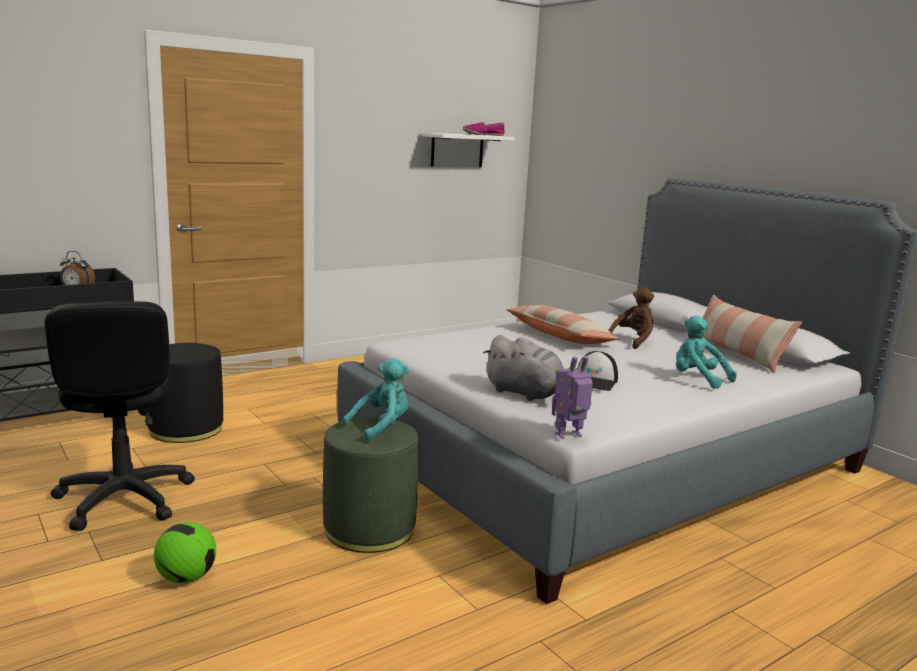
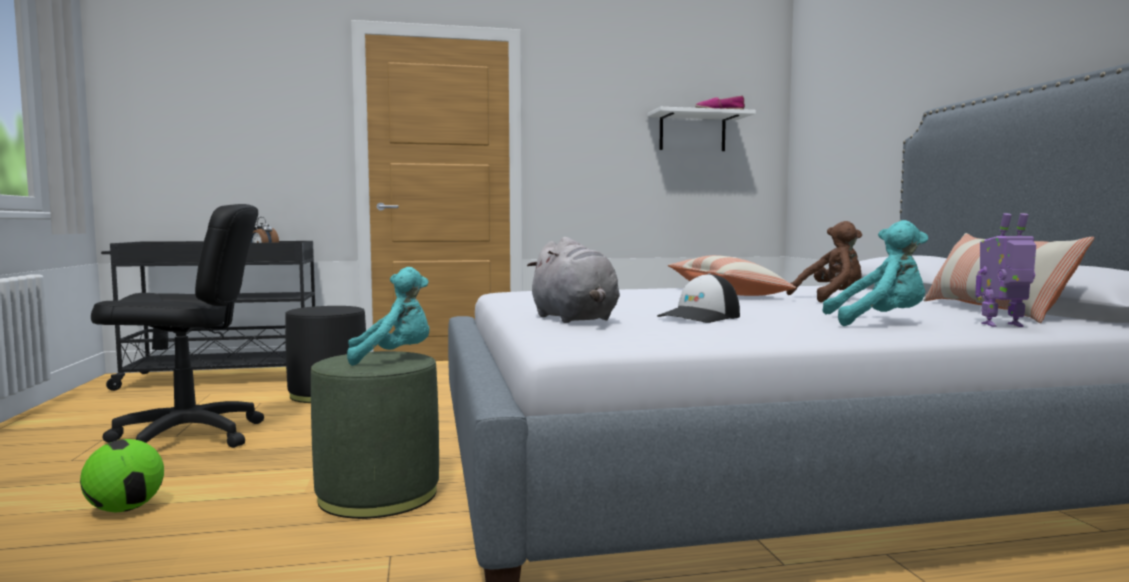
camera: 25 degrees right, 10 degrees down
black office chair [44,301,195,531] -> black office chair turned 105 degrees counterclockwise [91,204,264,448]
toy robot [552,356,593,439] -> toy robot moved to [975,213,1036,327]
turquoise plush toy [676,316,737,389] -> turquoise plush toy turned 120 degrees clockwise [822,220,928,326]

